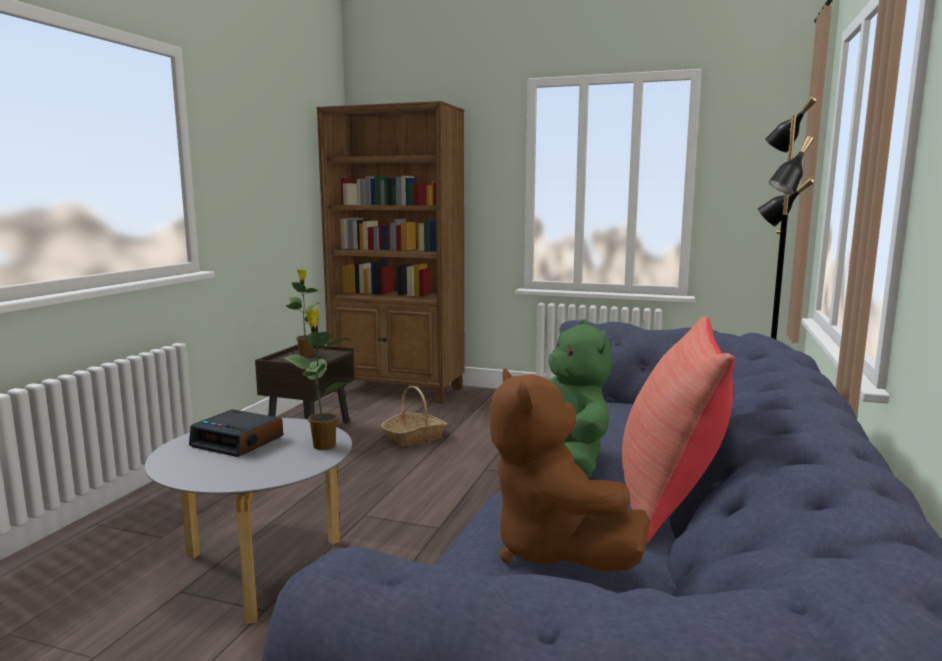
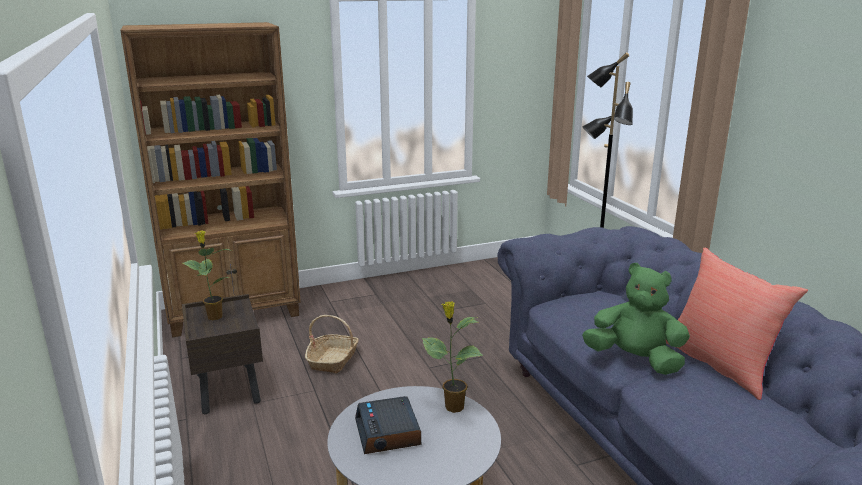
camera: 40 degrees left, 10 degrees up
alarm clock [189,409,283,457] -> alarm clock turned 90 degrees clockwise [355,396,421,454]
brown plush toy [490,368,650,571] -> none

